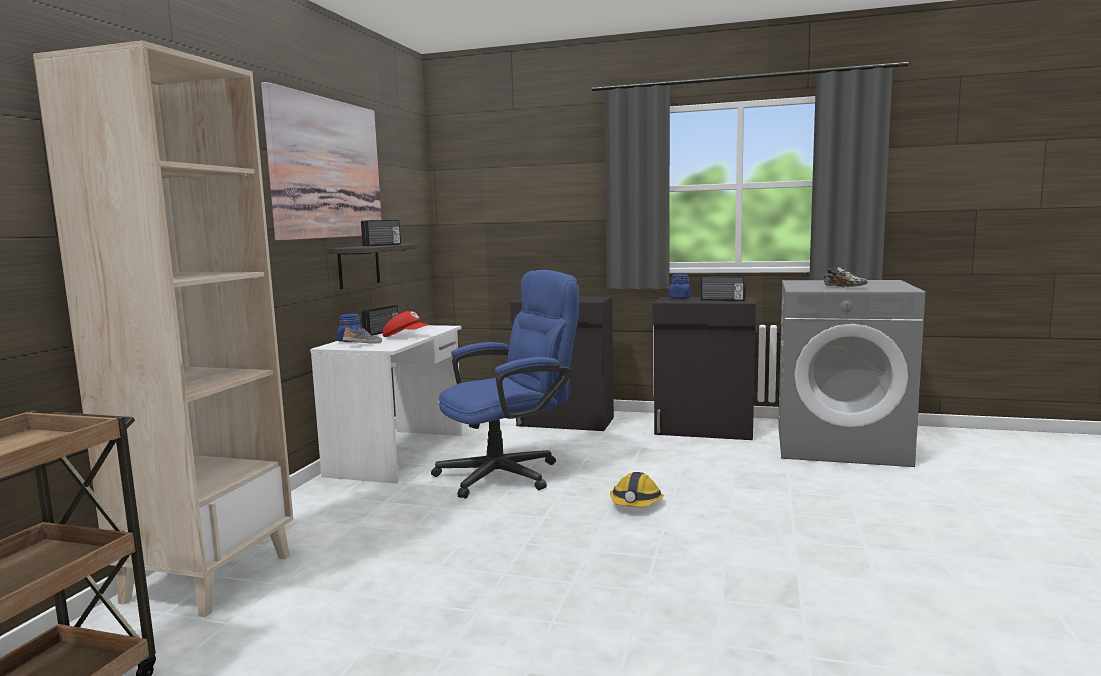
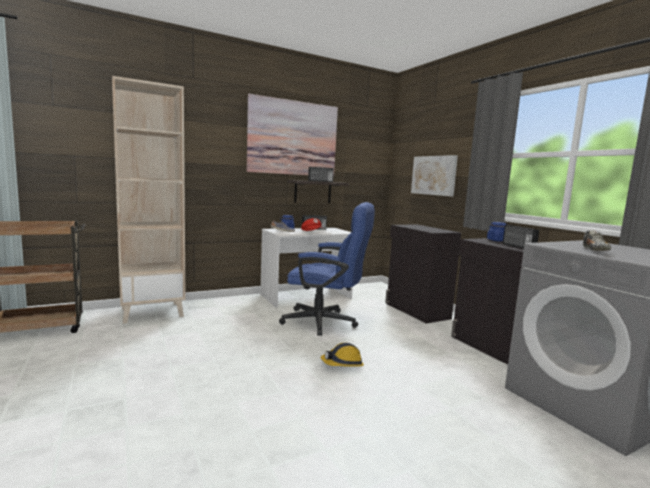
camera: 45 degrees right, 0 degrees up
none -> picture [411,155,458,197]

